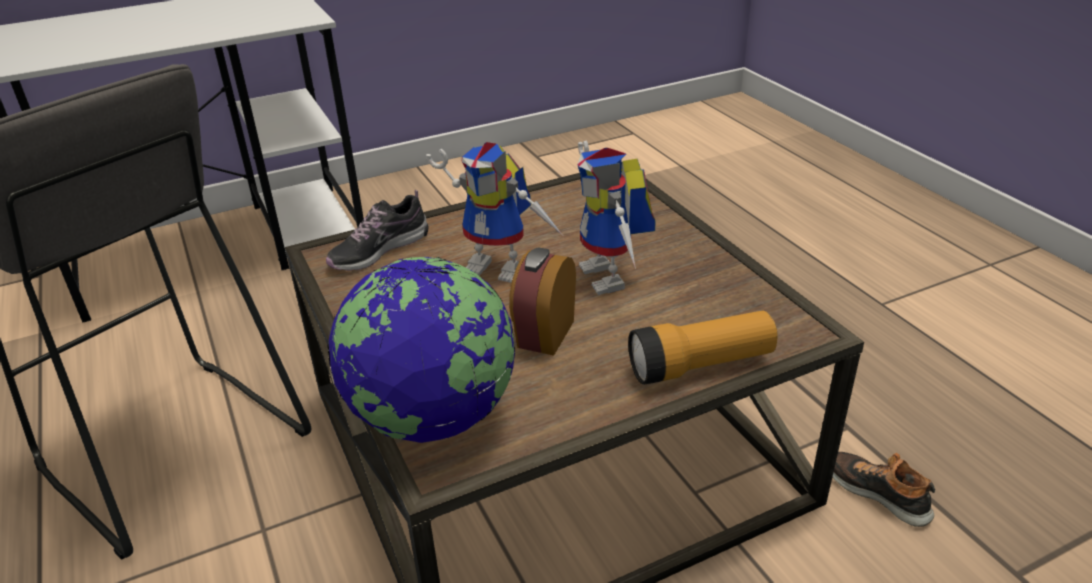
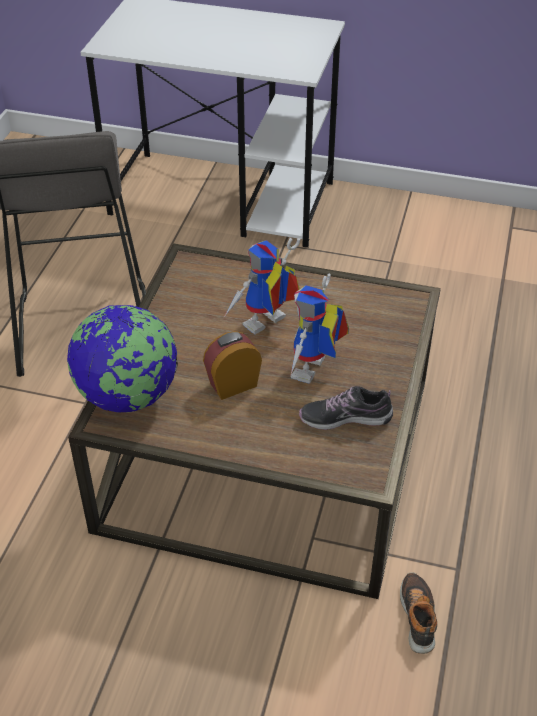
camera: 40 degrees right, 10 degrees up
shoe [326,190,428,271] -> shoe moved to [299,386,393,430]
toy robot [426,142,562,283] -> toy robot turned 75 degrees clockwise [224,238,300,334]
flashlight [628,311,778,384] -> none

